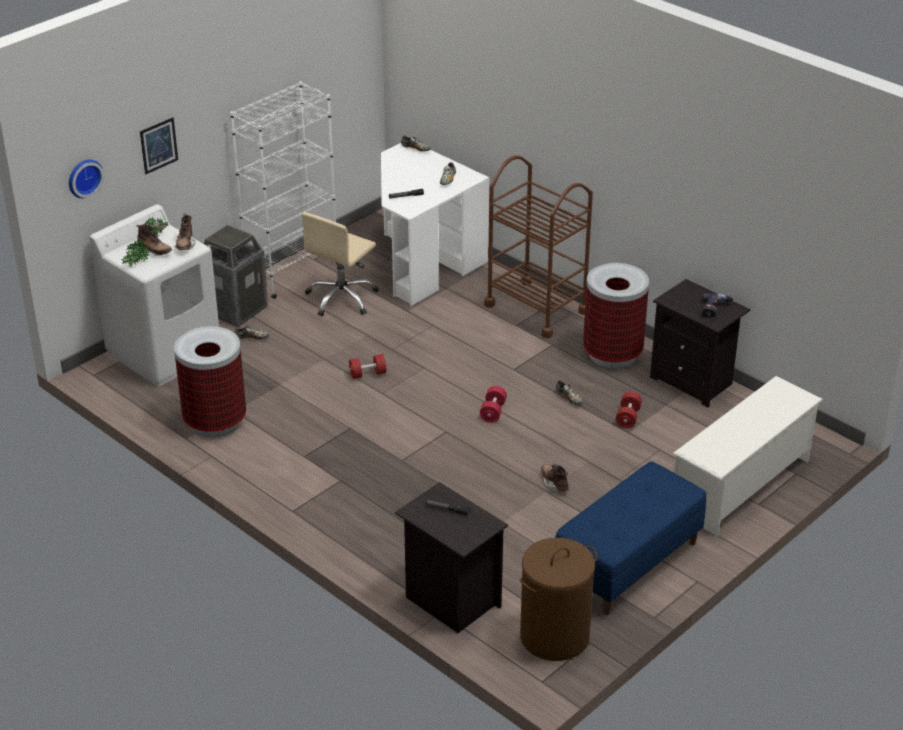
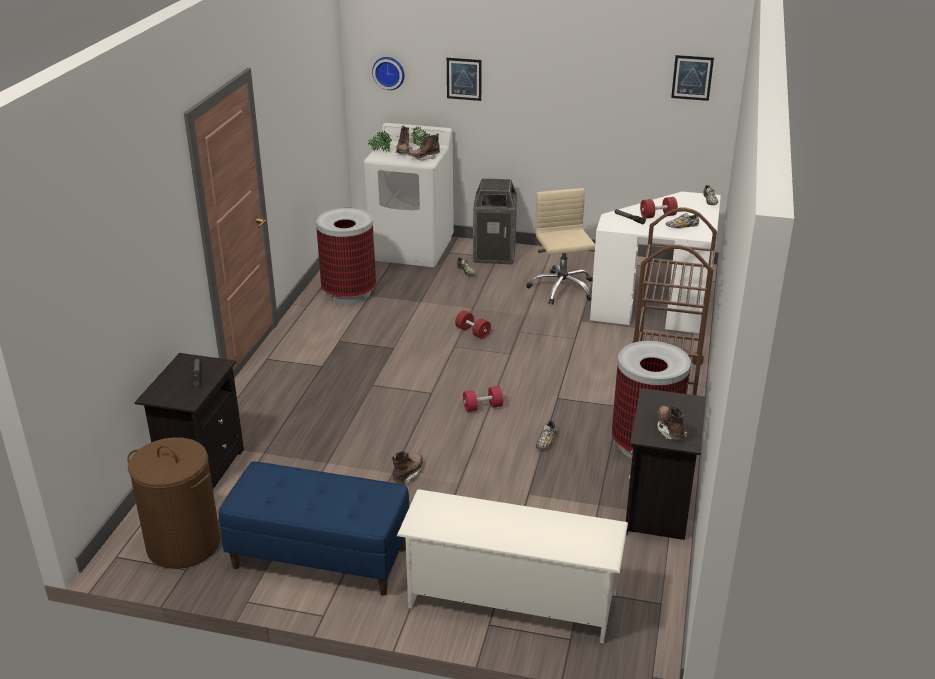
camera: 60 degrees right, 5 degrees down
white bookcase [230,81,338,299] -> none
beige office chair [302,212,378,316] -> beige office chair turned 75 degrees clockwise [526,188,595,305]
red dumbbell [616,391,642,428] -> red dumbbell moved to [640,197,678,219]
power drill [702,293,733,318] -> brown boot [657,405,687,440]
none -> picture [671,55,714,101]

